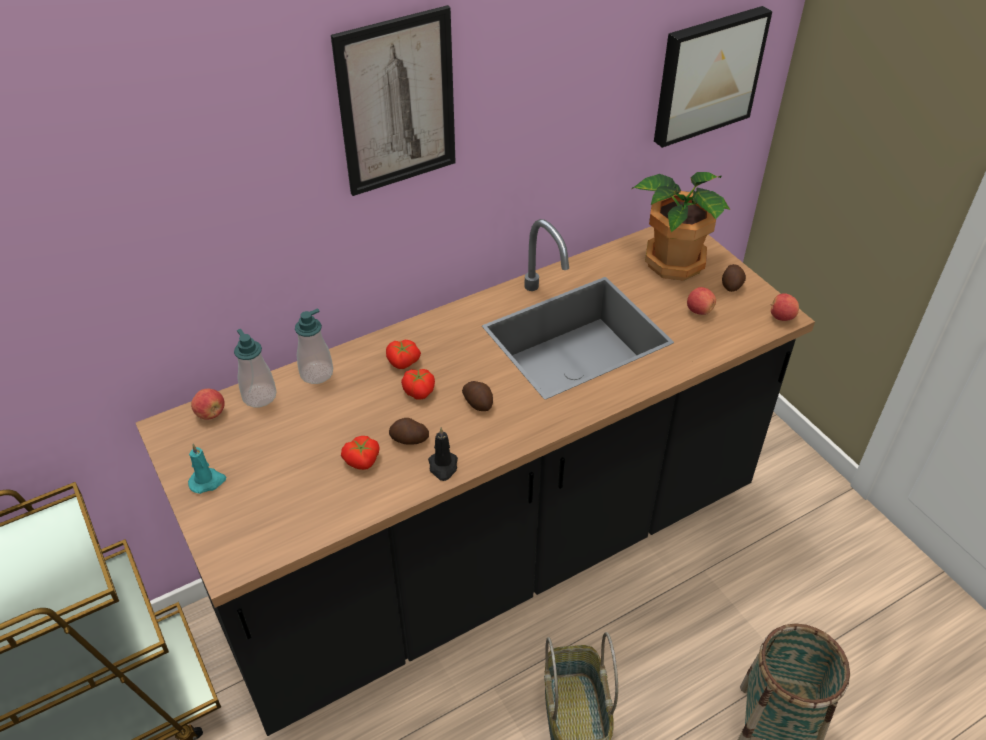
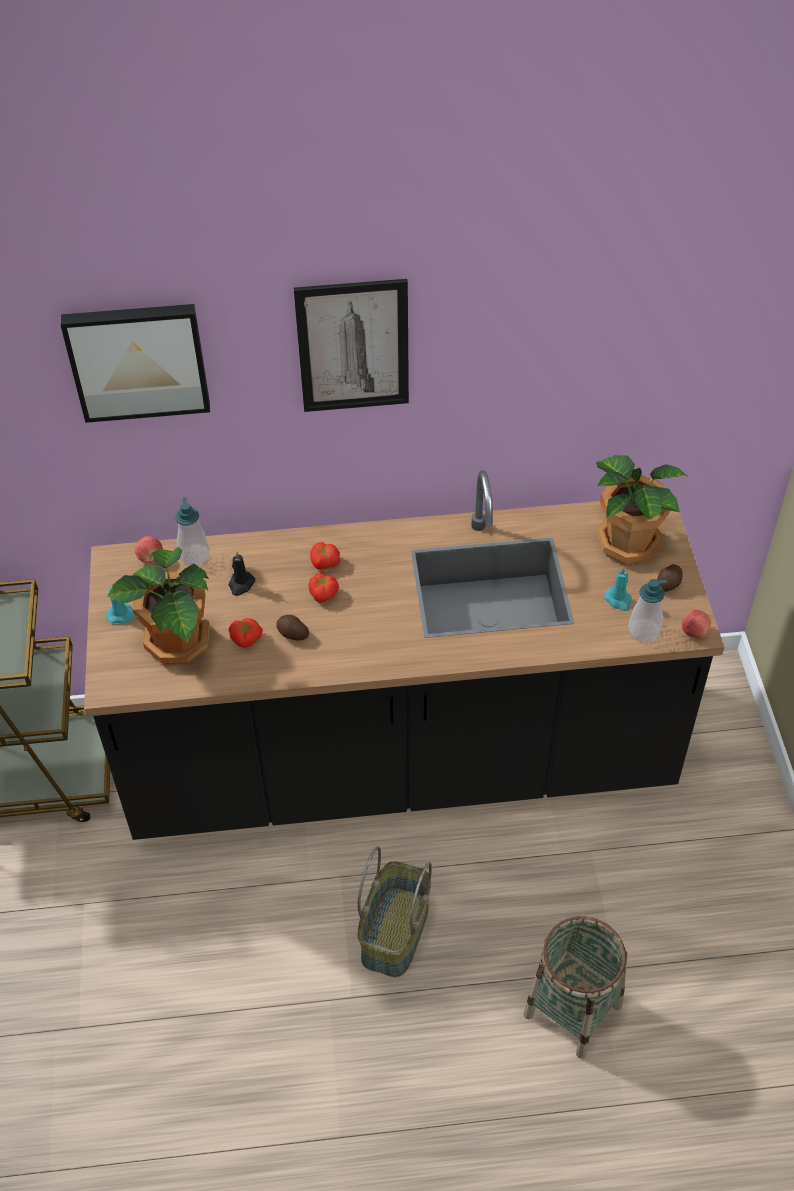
camera: 25 degrees right, 5 degrees up
soap dispenser [295,308,333,384] -> soap dispenser moved to [628,579,667,643]
black candle [428,427,458,481] -> black candle moved to [229,551,255,596]
potato [462,381,493,411] -> none
picture [654,6,772,148] -> picture moved to [60,304,210,423]
apple [687,287,716,315] -> turquoise candle [604,567,632,611]
none -> potted plant [107,547,210,664]

